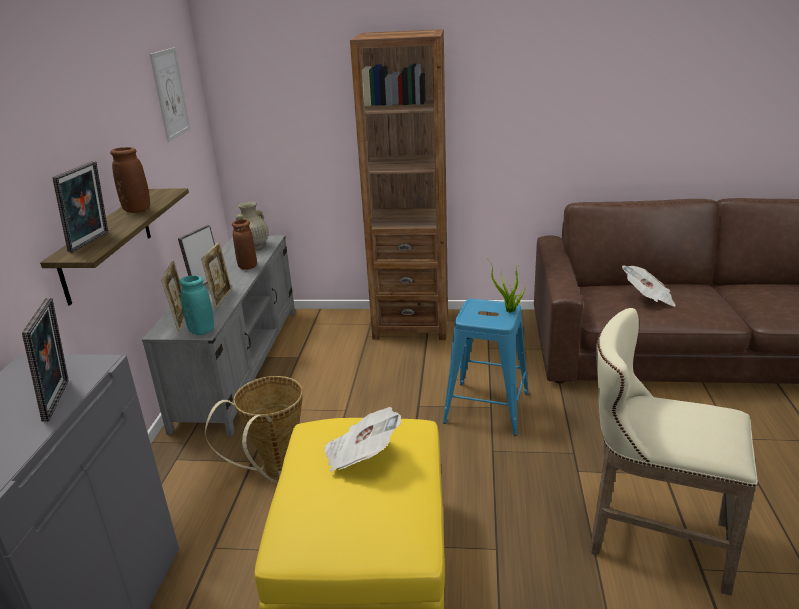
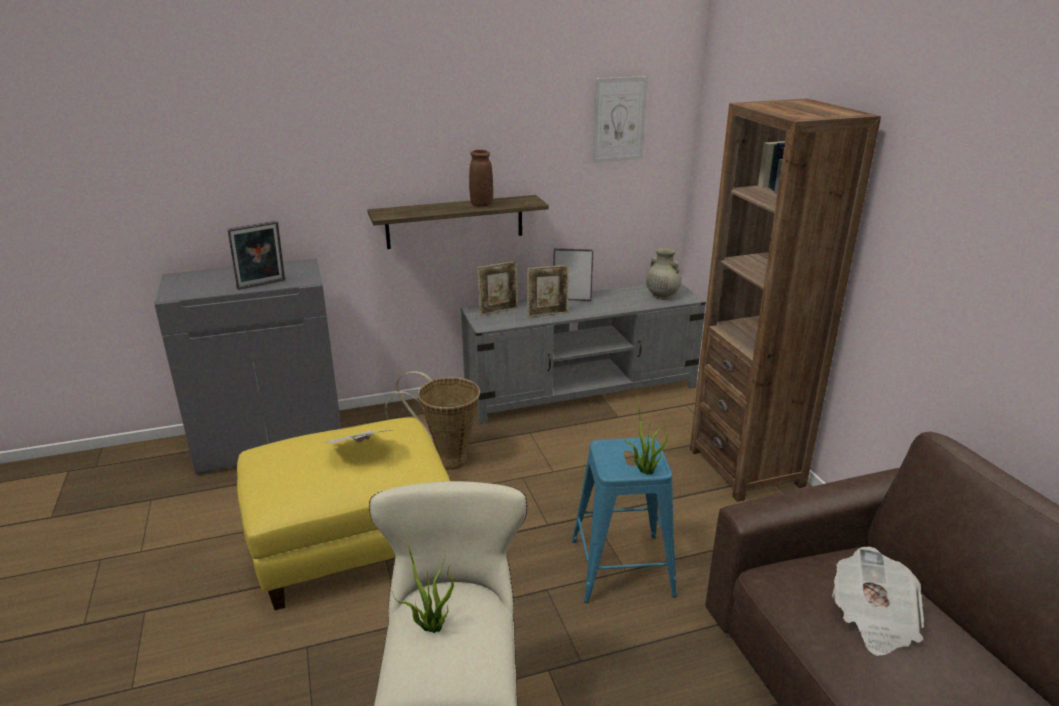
camera: 65 degrees right, 0 degrees up
picture frame [52,161,108,253] -> none
turquoise vase [179,276,214,335] -> none
brown vase [232,219,257,270] -> none
none -> potted plant [392,530,454,633]

